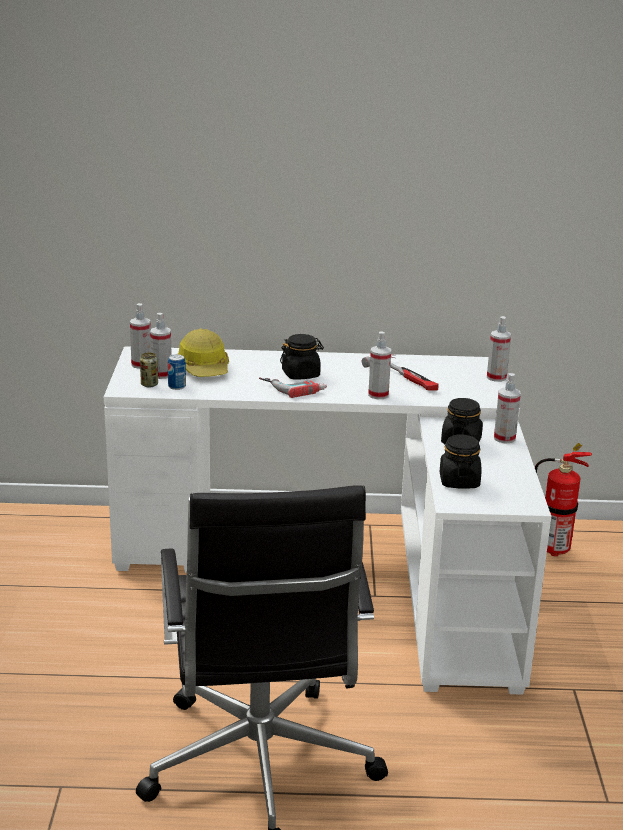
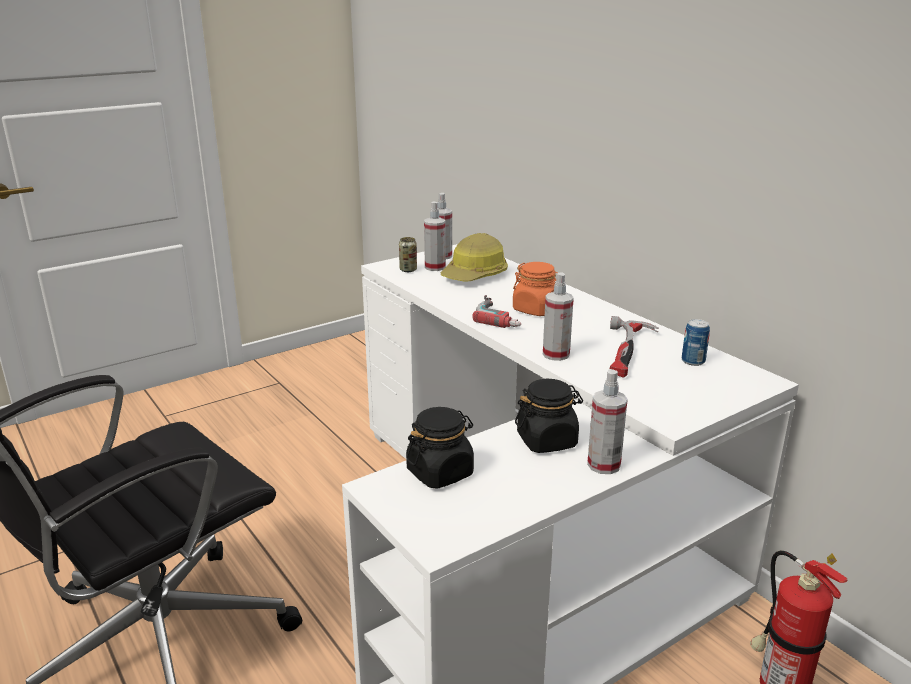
camera: 55 degrees right, 0 degrees up
can [168,354,186,390] -> can moved to [682,319,710,366]
black jar [280,334,324,380] -> orange jar [513,262,558,316]
spray bottle [487,316,511,382] -> none

